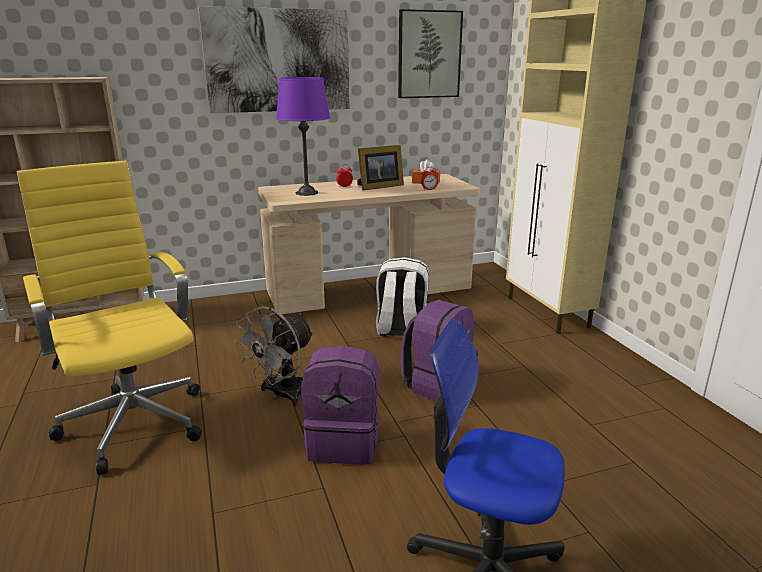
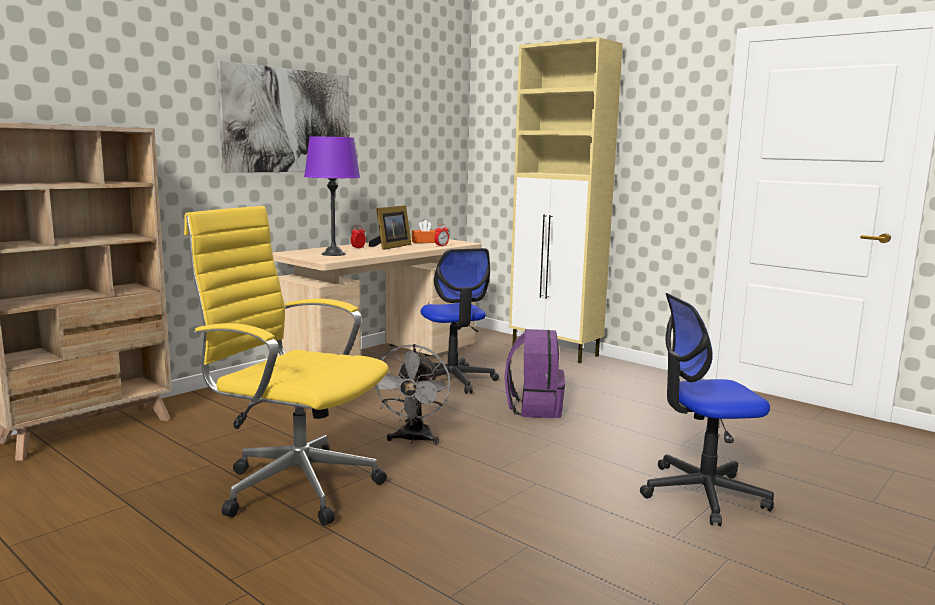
camera: 30 degrees left, 10 degrees down
purple backpack [301,345,380,465] -> none
white backpack [376,257,429,337] -> office chair [421,248,499,394]
picture [398,9,463,98] -> none

